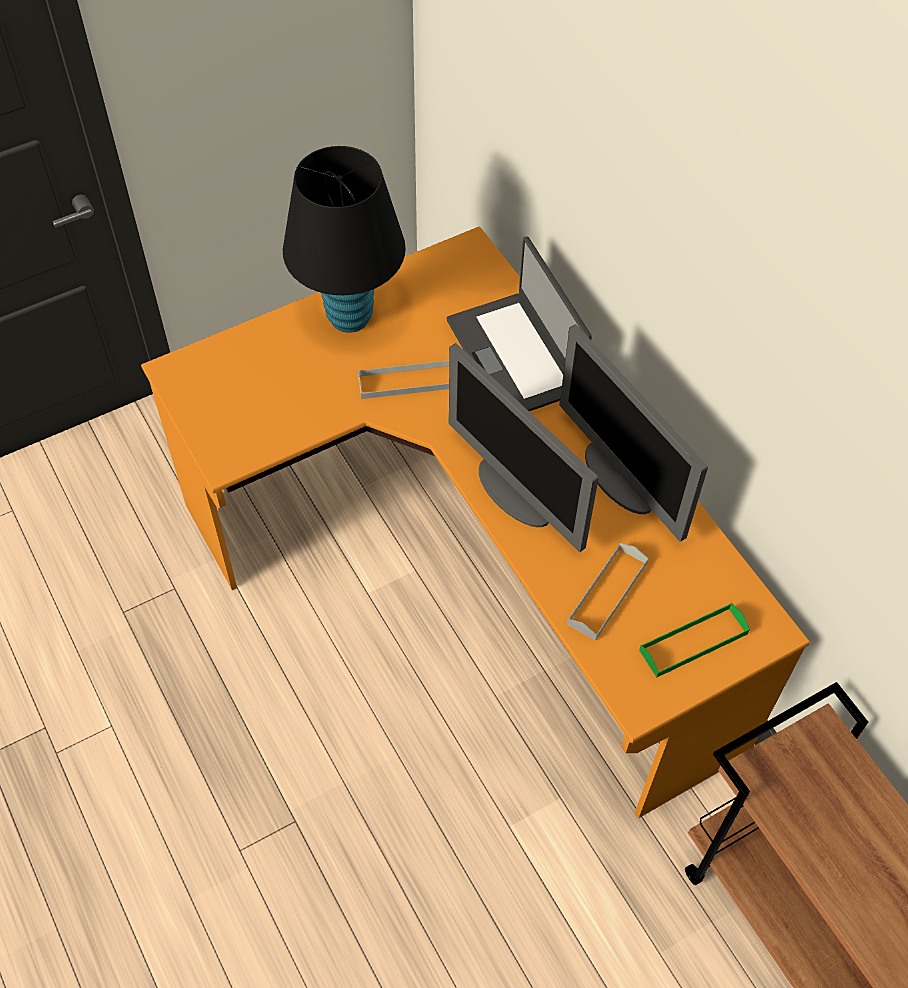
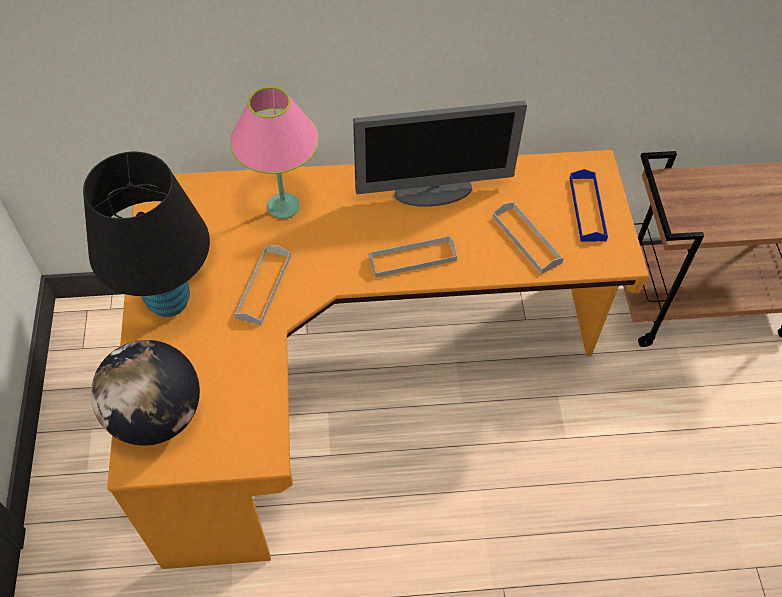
camera: 65 degrees left, 0 degrees up
laptop [447,236,592,411] -> pink table lamp [230,87,319,219]
monitor [448,343,599,552] -> grey tray [369,235,457,278]
green tray [639,603,750,677] -> blue tray [569,169,608,242]
none -> globe [91,340,200,446]

